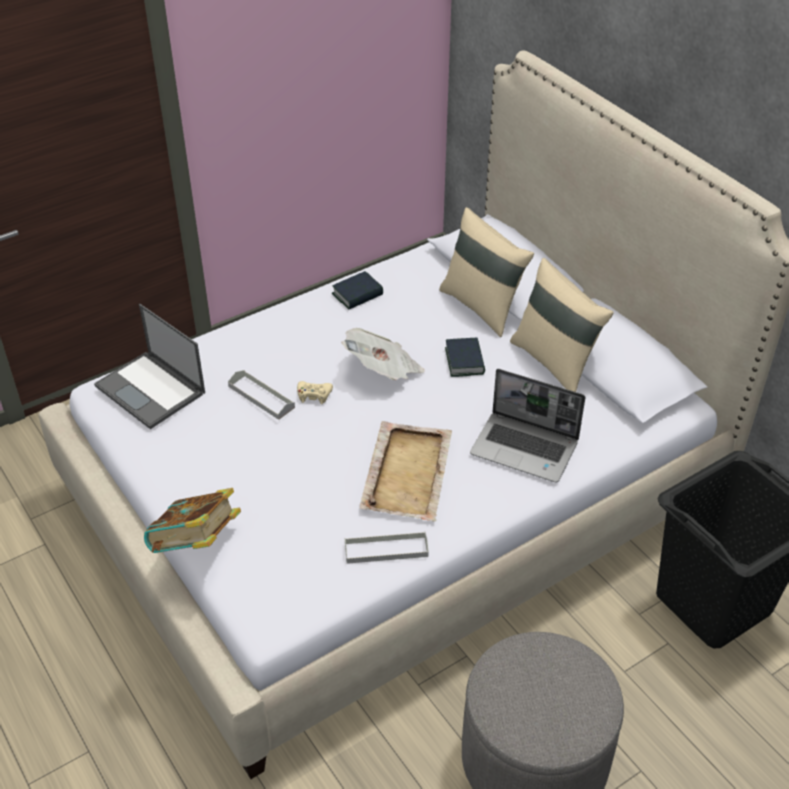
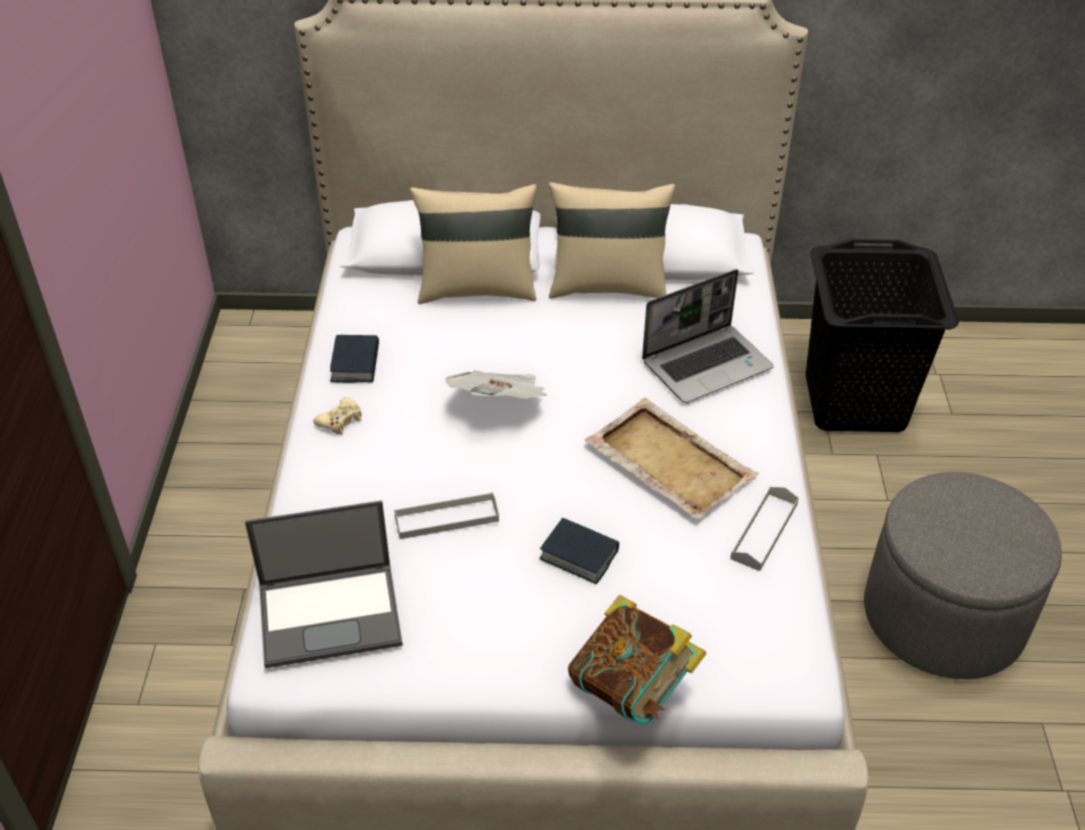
camera: 55 degrees left, 0 degrees up
beige game controller [297,381,333,404] -> beige game controller moved to [313,397,362,435]
book [445,338,485,377] -> book moved to [540,518,619,584]

